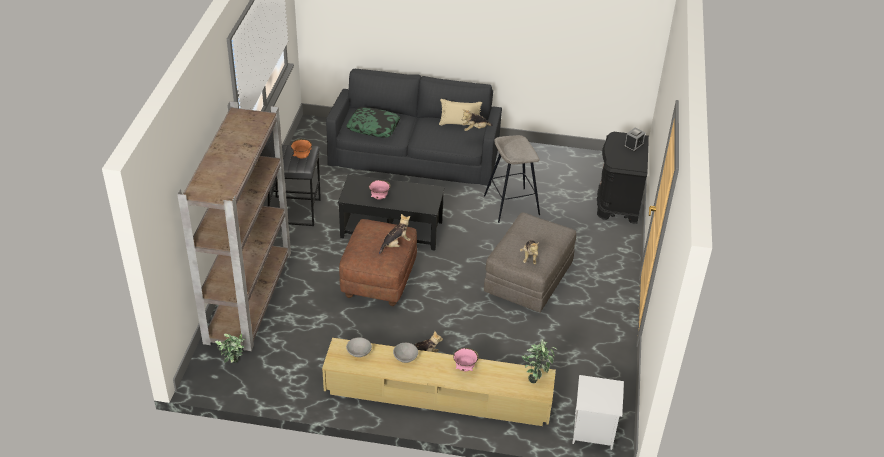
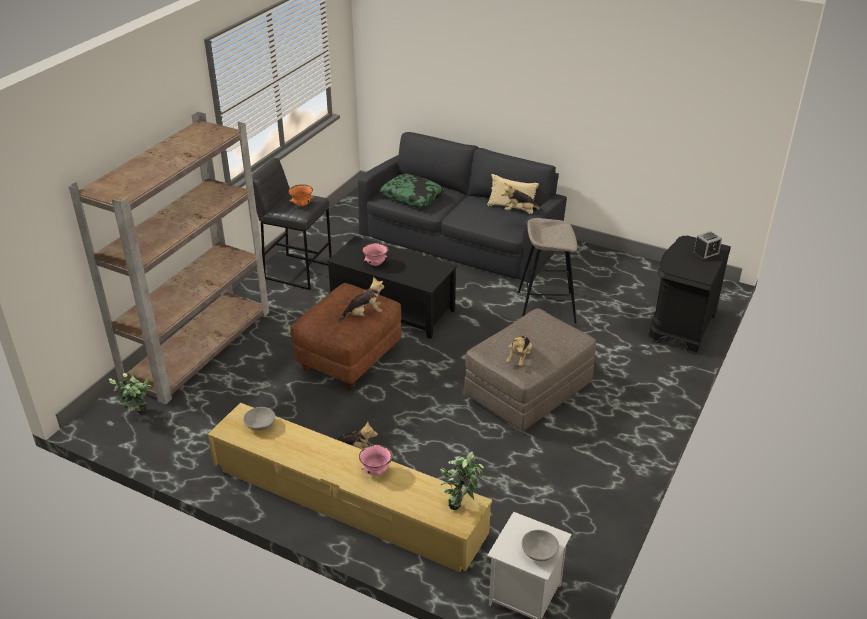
camera: 20 degrees right, 5 degrees down
grey bowl [393,343,418,363] -> grey bowl moved to [522,530,559,561]

